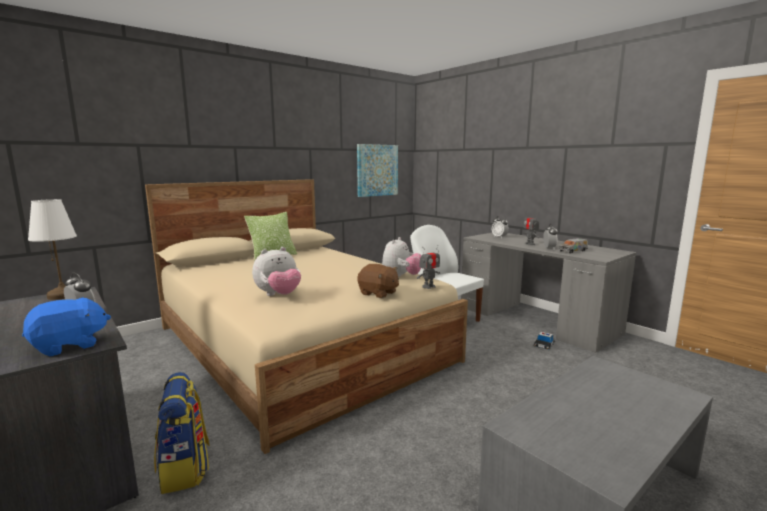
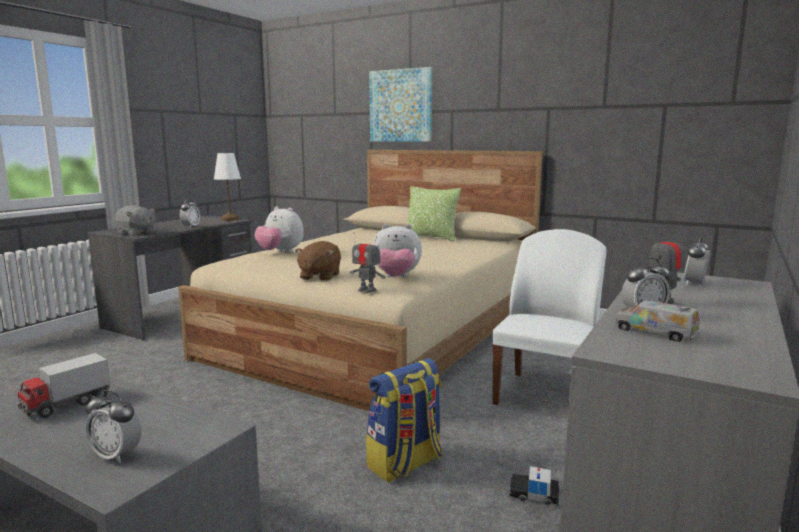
camera: 70 degrees right, 0 degrees up
blue plush toy [22,297,111,356] -> grey plush toy [115,205,156,236]
backpack [154,372,210,494] -> backpack moved to [366,358,442,483]
picture [357,144,398,197] -> picture moved to [369,67,432,142]
none -> toy truck [18,353,110,418]
none -> alarm clock [85,390,141,463]

